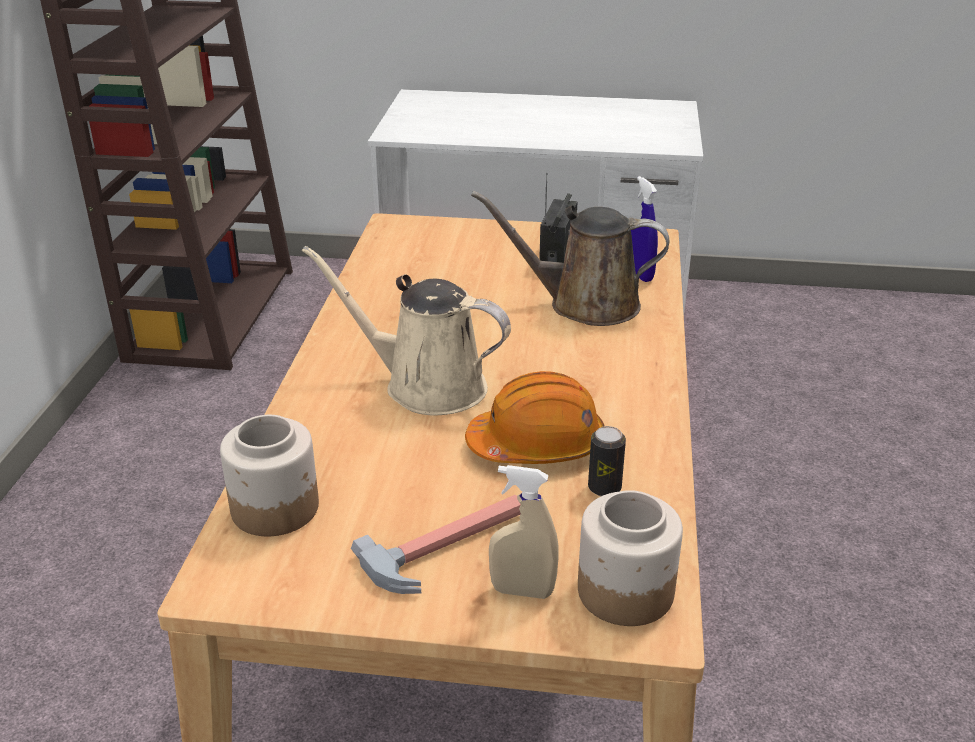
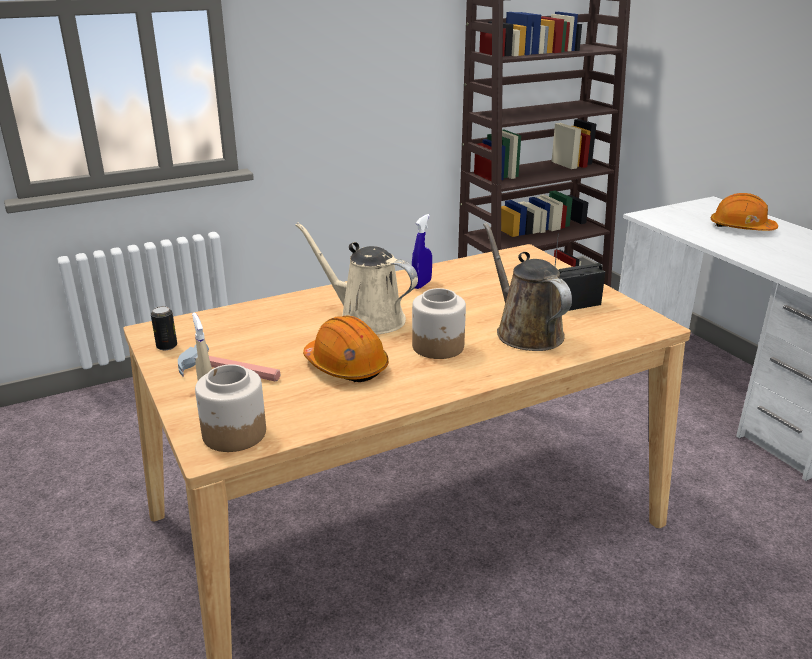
camera: 55 degrees right, 5 degrees down
jar [220,415,319,536] -> jar moved to [412,288,466,359]
beige watering can [302,246,511,415] -> beige watering can turned 45 degrees counterclockwise [295,222,418,334]
can [588,426,626,496] -> can moved to [151,306,177,350]
blue spray bottle [631,176,658,282] -> blue spray bottle moved to [412,214,432,289]
none -> orange hard hat [711,193,778,231]

